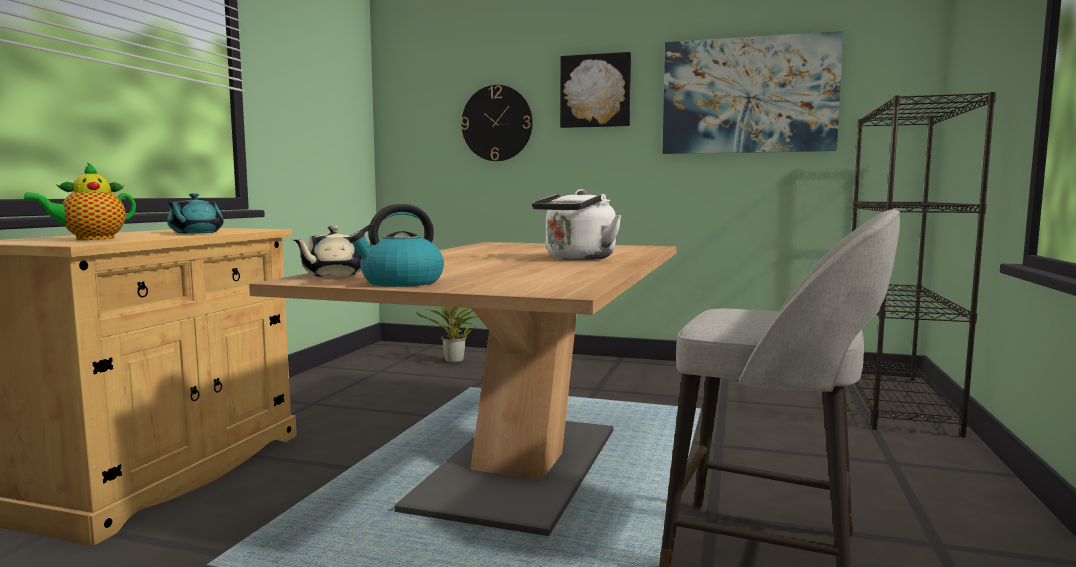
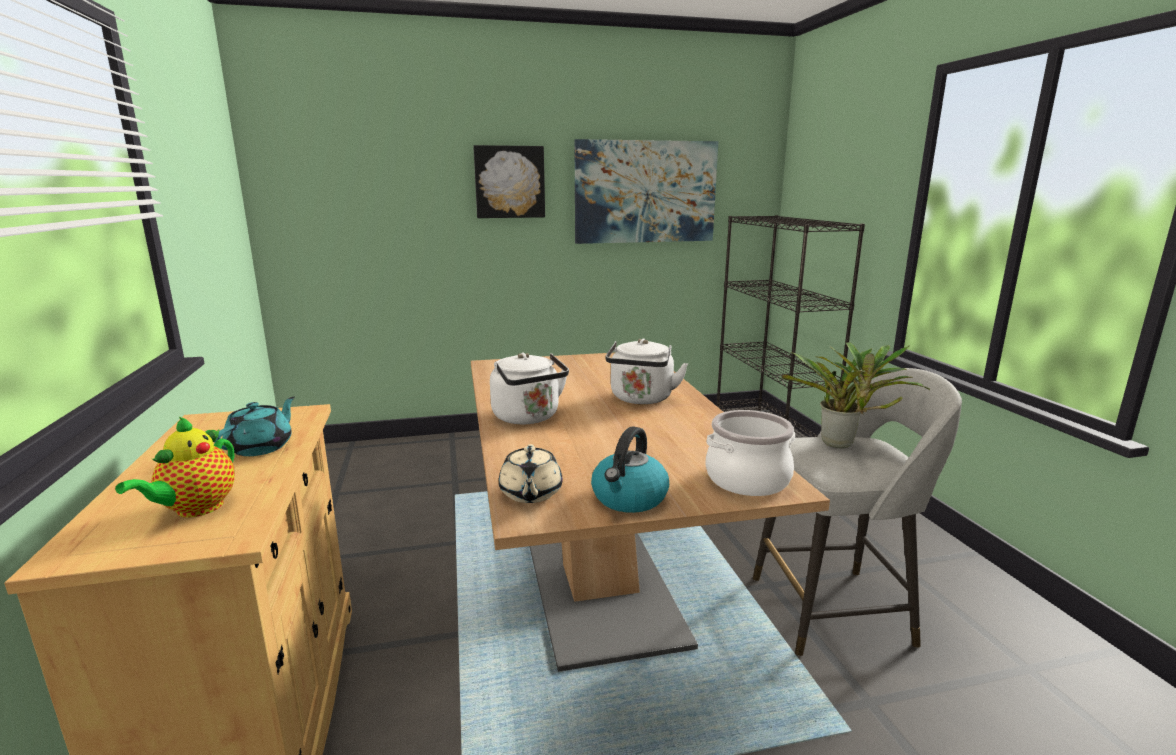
camera: 30 degrees left, 10 degrees up
turquoise teapot [167,193,224,234] -> turquoise teapot turned 135 degrees counterclockwise [214,397,295,456]
potted plant [416,306,478,363] -> potted plant moved to [782,342,930,448]
wall clock [461,85,533,161] -> none
none -> white kettle [490,353,569,424]
none -> cooking pot [706,410,795,496]

